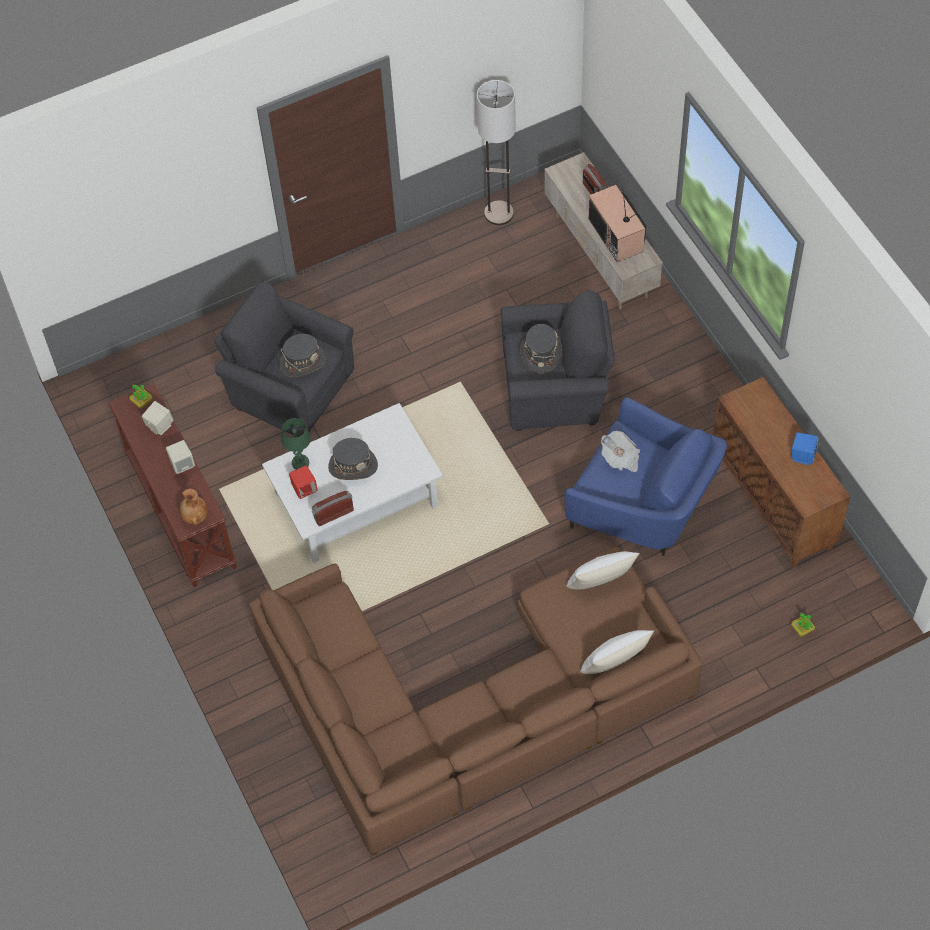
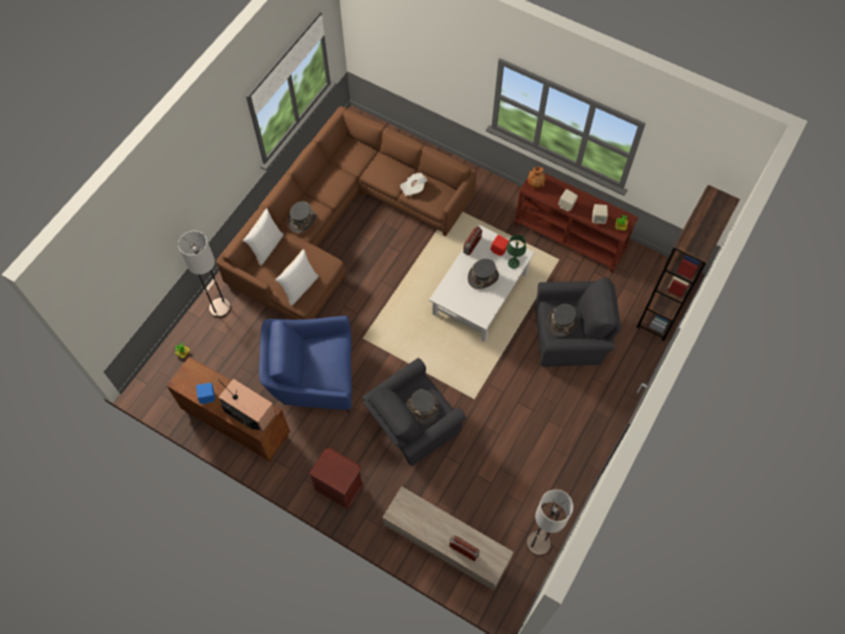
camera: 145 degrees right, 5 degrees up
television [588,185,646,262] -> television moved to [218,379,277,432]
newspaper [601,431,640,472] -> newspaper moved to [400,173,427,196]
none -> floor lamp [178,231,231,317]
none -> grey hat [288,201,317,233]
none -> brown nightstand [309,448,364,510]
none -> brown bookcase [637,185,740,341]

